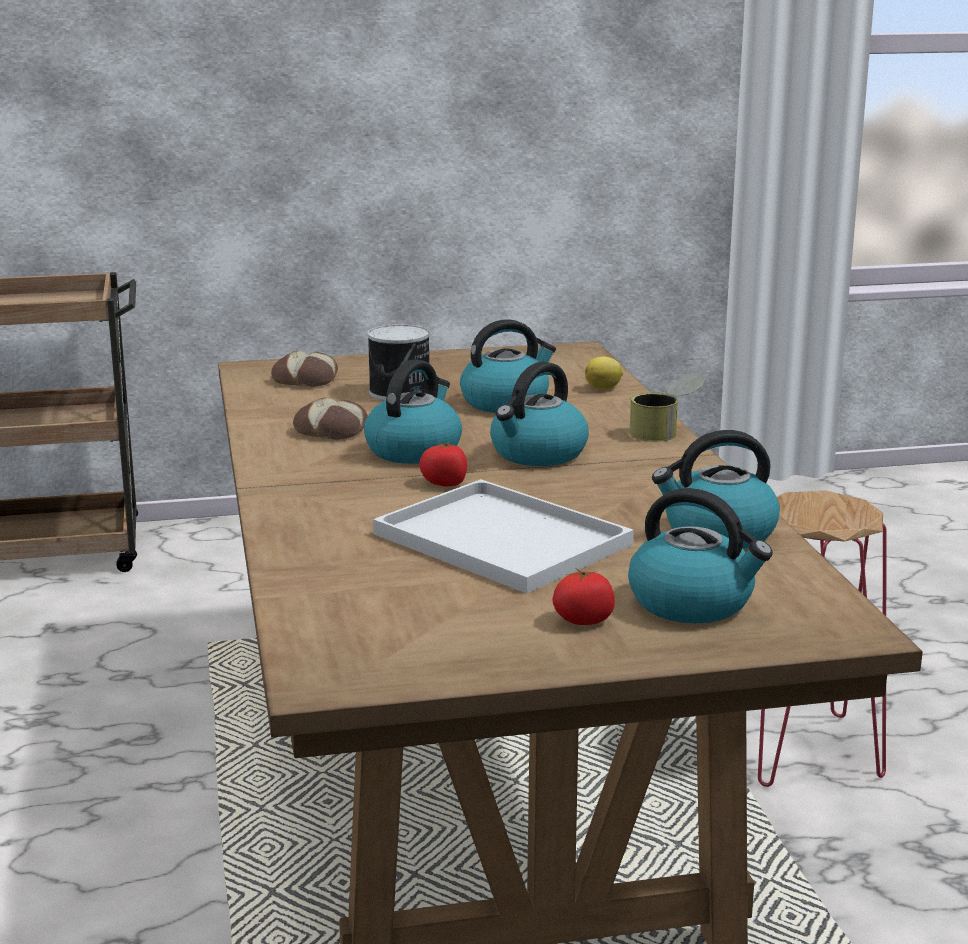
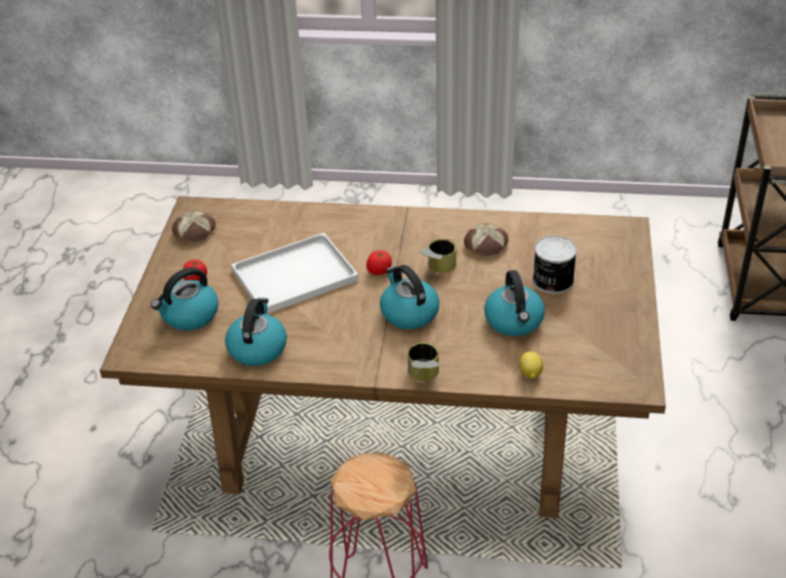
camera: 110 degrees right, 20 degrees up
bread [271,350,338,387] -> bread moved to [172,211,216,243]
kettle [364,360,462,464] -> can [419,239,457,273]

